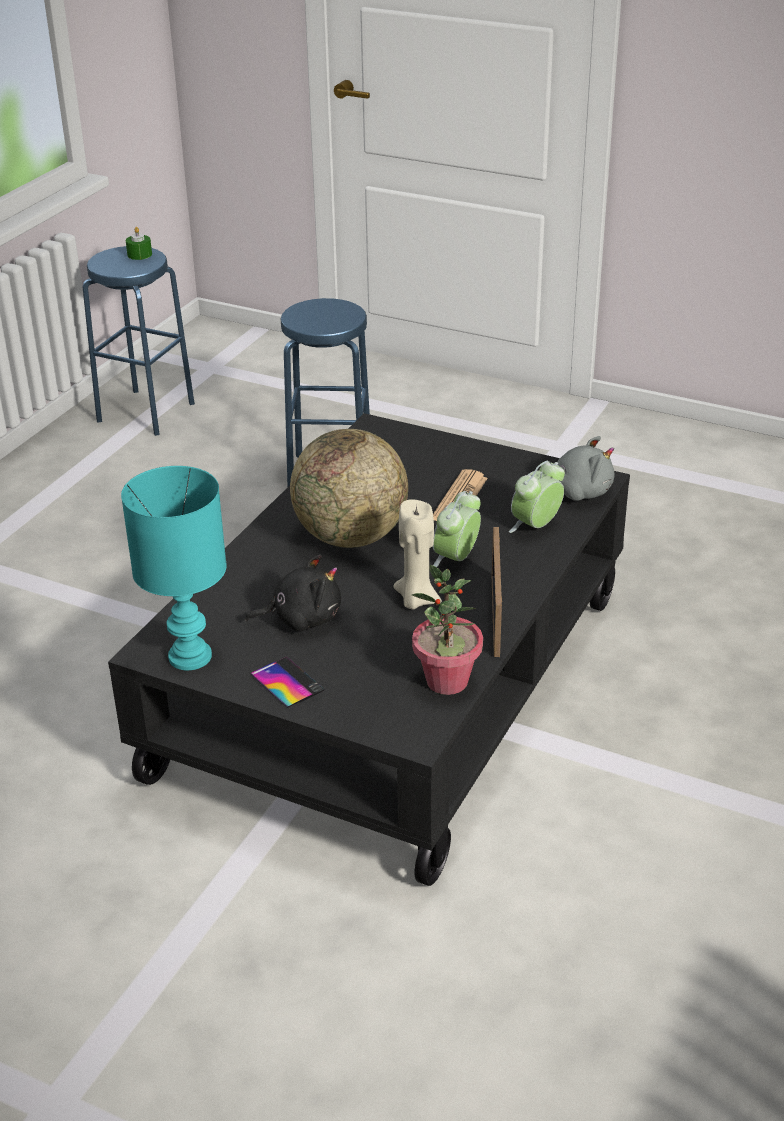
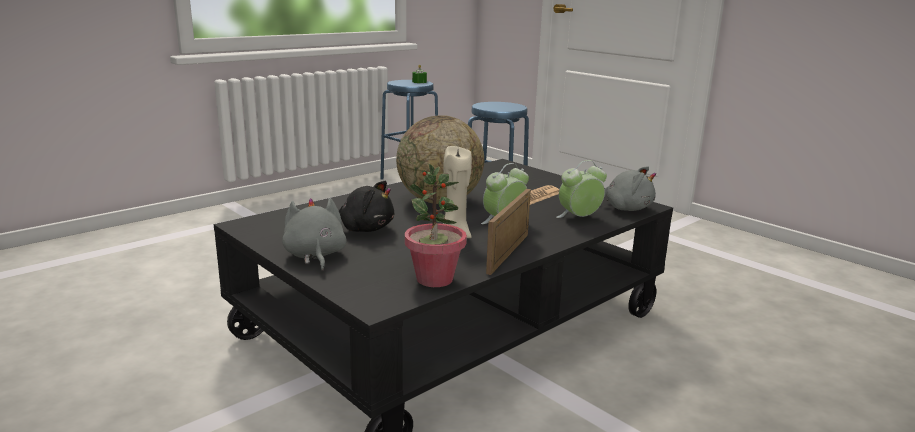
camera: 20 degrees right, 15 degrees down
turquoise table lamp [121,466,227,670] -> none
phone [250,657,325,708] -> grey plush toy [282,198,347,271]

